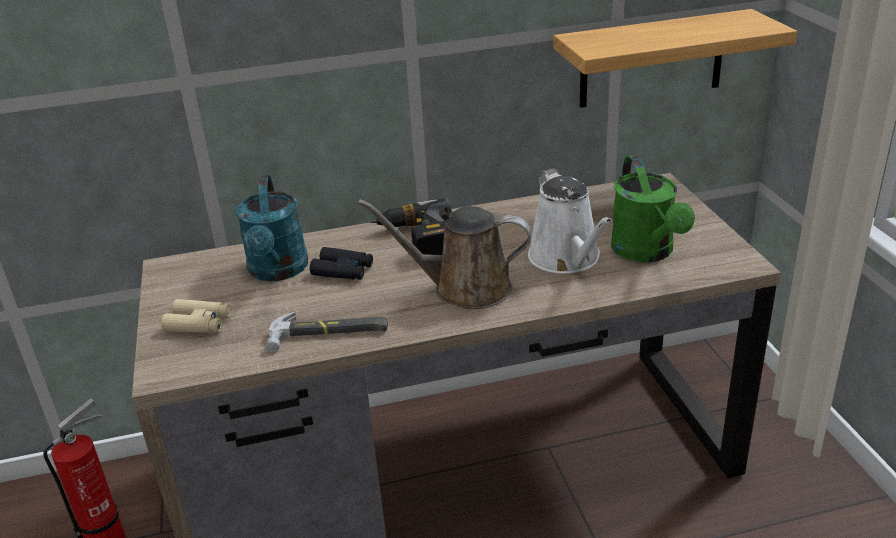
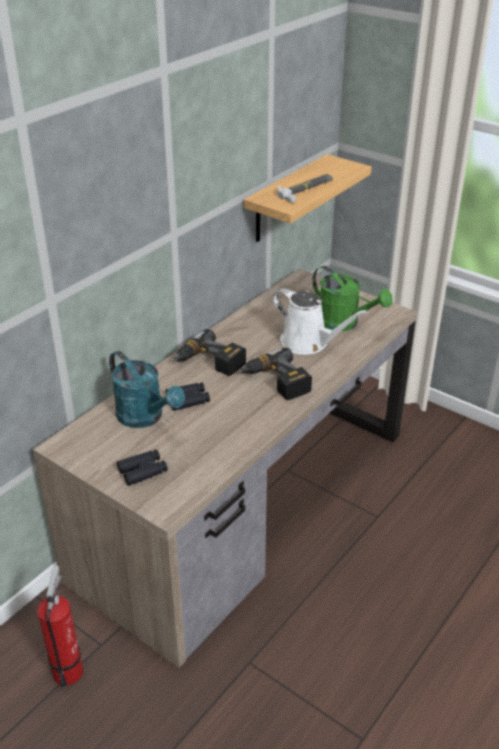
camera: 40 degrees left, 5 degrees up
beige binoculars [161,299,231,333] -> black binoculars [117,449,168,486]
hammer [266,312,388,352] -> hammer moved to [278,174,333,203]
brown watering can [358,199,531,309] -> power drill [238,347,312,400]

